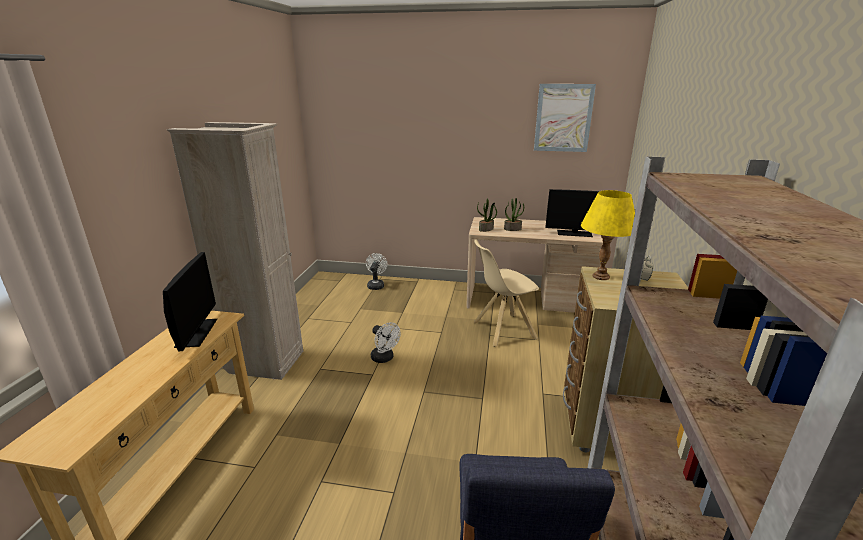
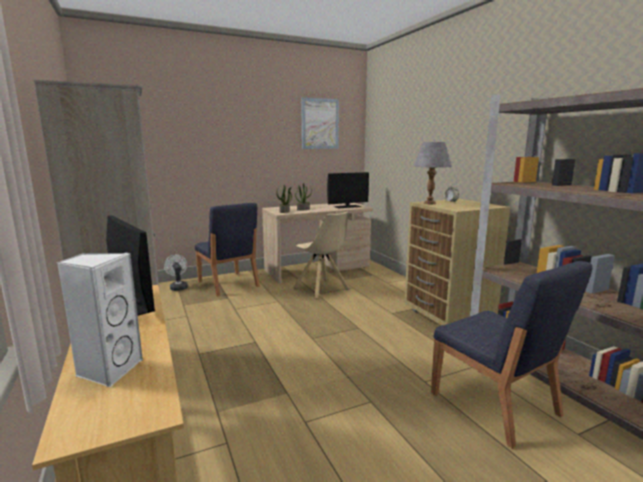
camera: 35 degrees left, 10 degrees down
white fan [371,322,400,363] -> none
beige chair [474,239,539,347] -> beige chair turned 75 degrees counterclockwise [293,212,349,299]
yellow table lamp [581,190,635,280] -> grey table lamp [413,142,452,204]
none -> white speaker [57,253,143,387]
none -> blue chair [195,203,260,296]

